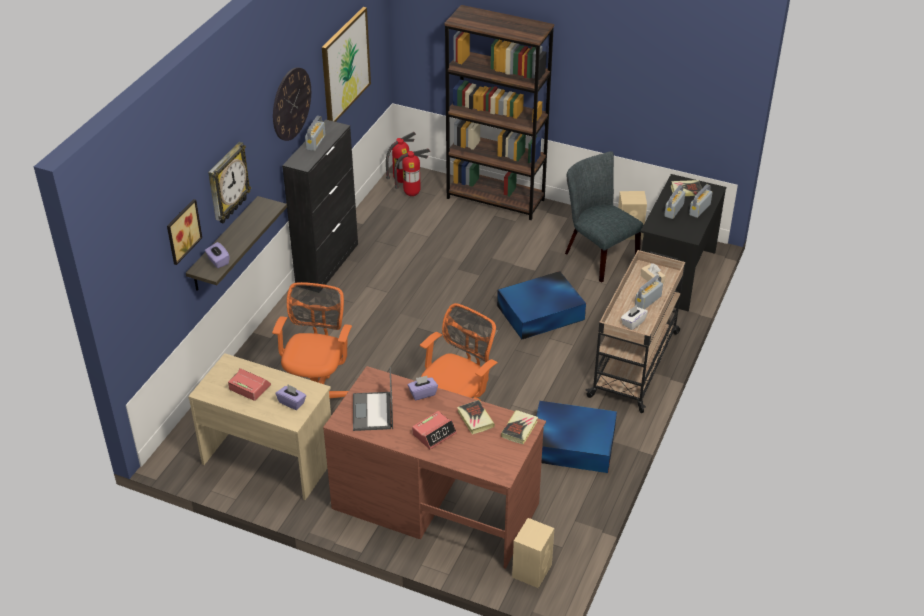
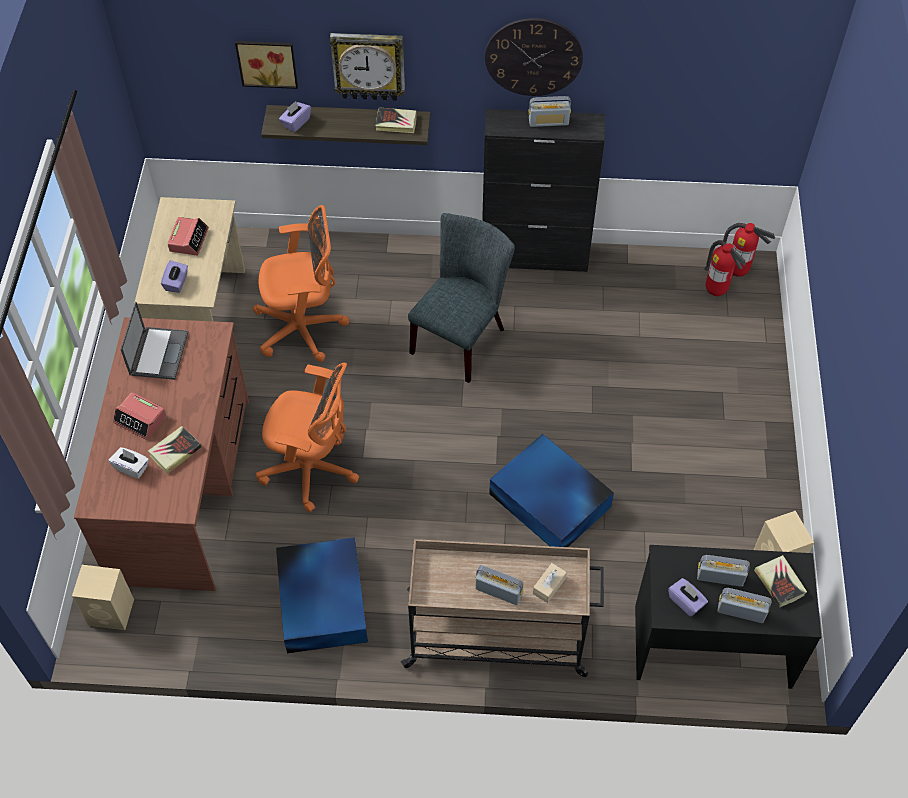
camera: 70 degrees right, 15 degrees up
picture [322,7,371,122] -> none
laptop [353,367,393,431] -> laptop turned 120 degrees clockwise [120,302,188,380]
purple tissue box [408,376,438,400] -> purple tissue box moved to [668,578,708,617]
brown bookcase [444,5,554,220] -> none
book [501,410,538,444] -> book moved to [376,107,417,133]
grey chair [565,151,643,283] -> grey chair moved to [408,213,515,383]
white tissue box [621,305,648,330] -> white tissue box moved to [109,447,149,479]

